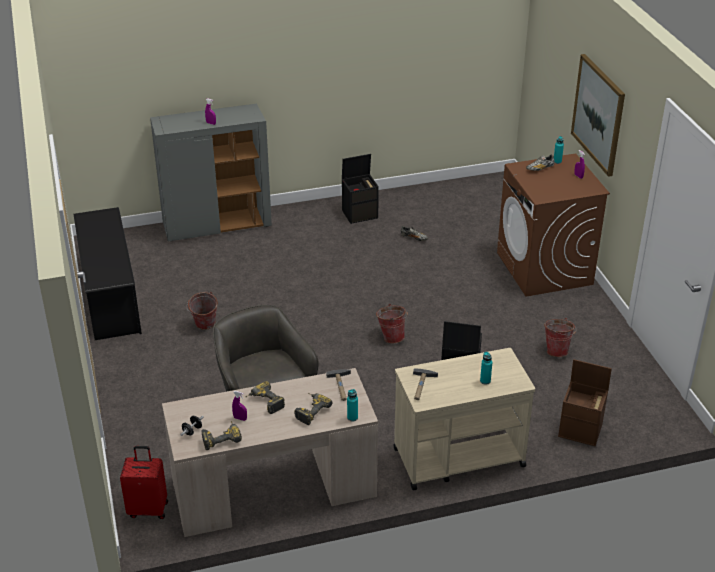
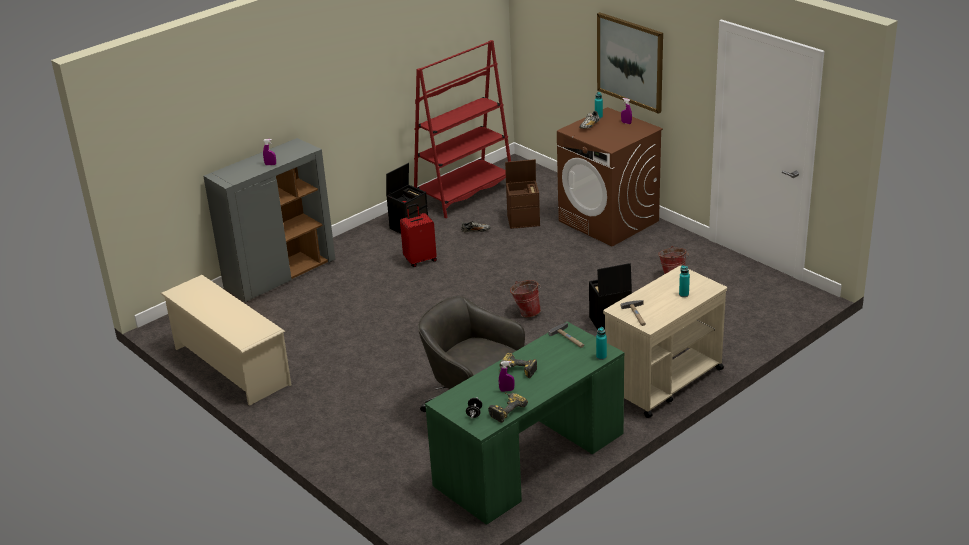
camera: 25 degrees left, 5 degrees down
black shoe rack [73,207,142,340] -> beige shoe rack [161,275,291,406]
red suitcase [120,446,168,519] -> red suitcase moved to [400,203,437,267]
beige desk [162,368,378,537] -> green desk [425,322,624,525]
bucket [187,292,218,330] -> none
power drill [294,393,333,425] -> none
brown storage box [558,359,612,446] -> brown storage box moved to [505,159,540,229]
none -> red bookcase [414,40,511,218]

